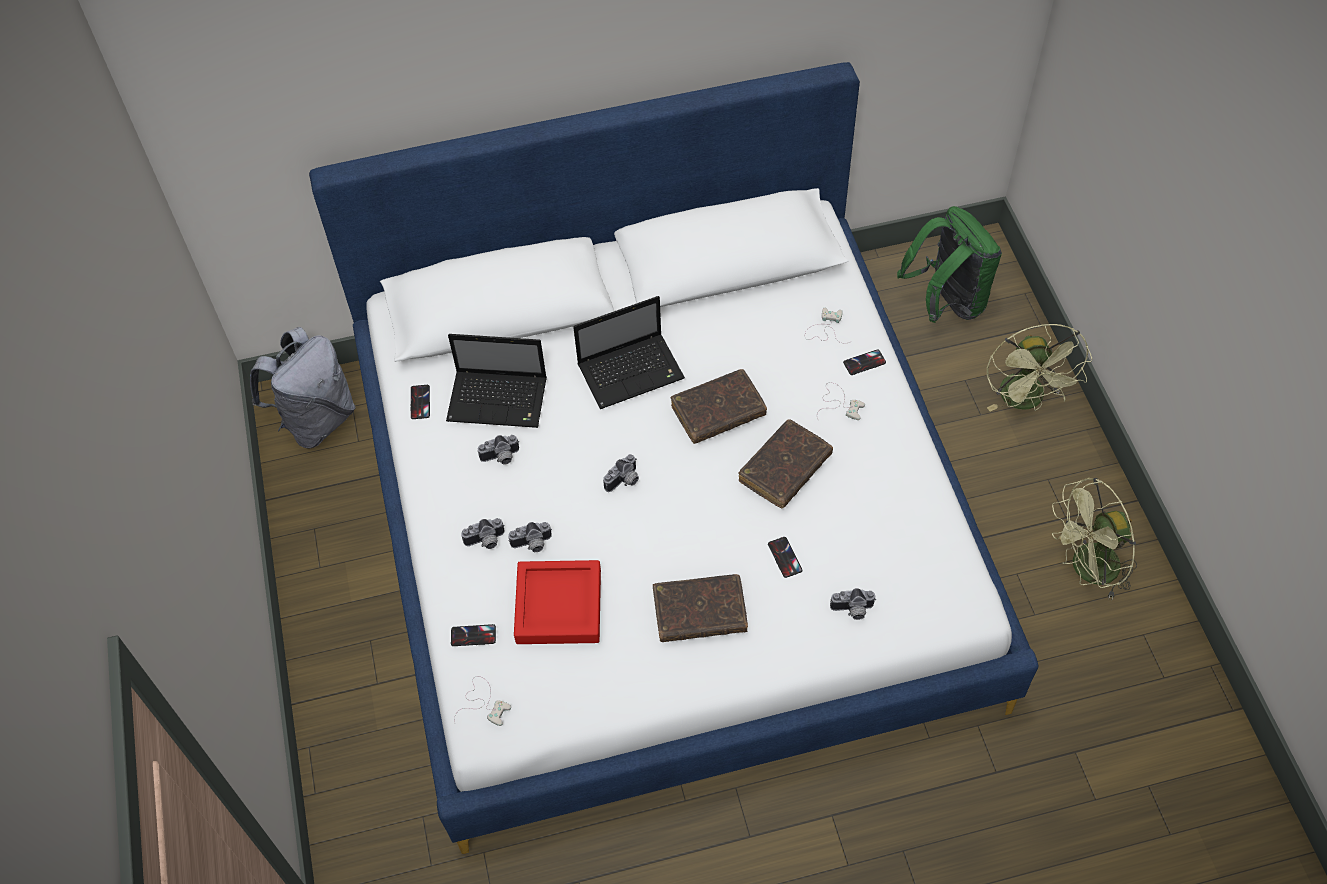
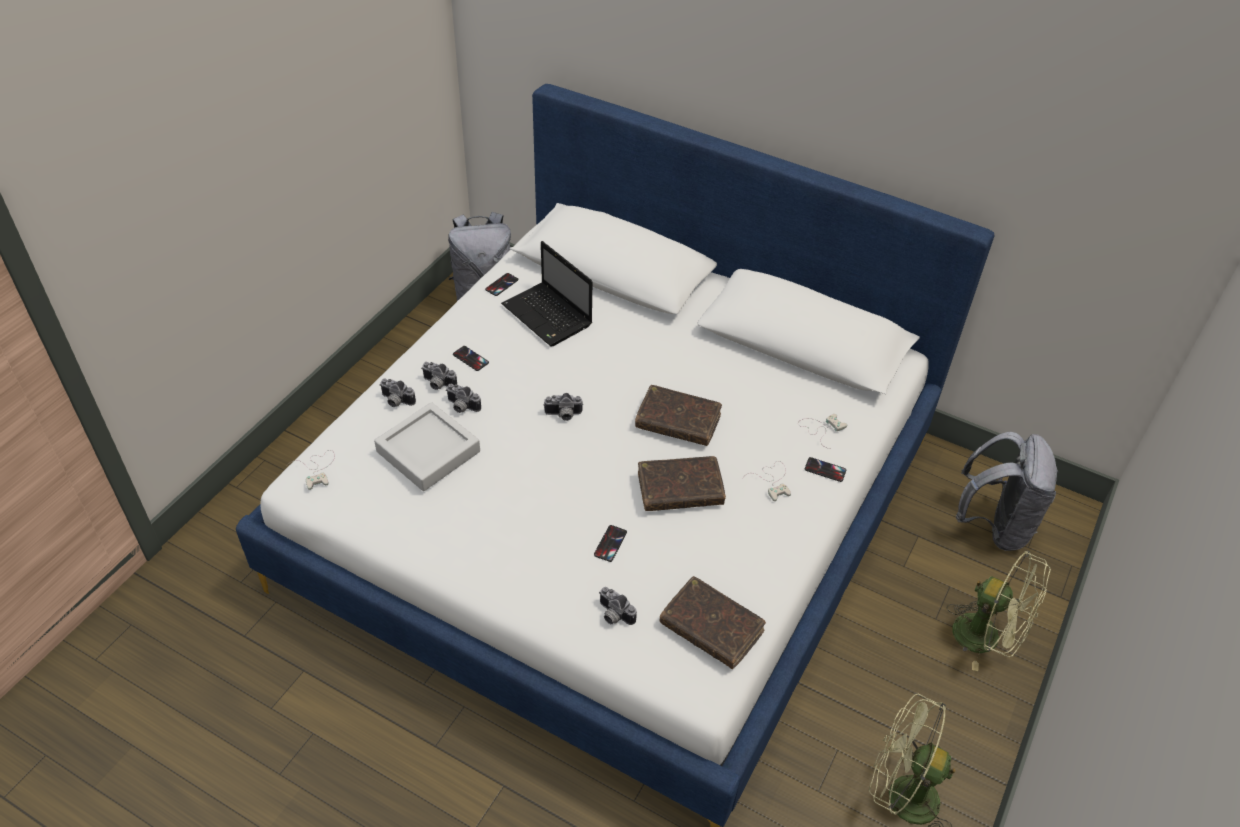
camera: 40 degrees right, 10 degrees down
phone [451,624,496,646] -> phone moved to [453,346,489,371]
camera [478,435,519,464] -> camera moved to [380,378,416,407]
red tray [514,560,601,644] -> grey tray [374,402,480,491]
laptop [573,296,685,409] -> none
brown book [653,574,748,642] -> brown book moved to [660,576,766,669]
green backpack [897,206,1002,323] -> grey backpack [956,432,1059,551]
green fan [987,324,1093,411] -> green fan turned 90 degrees counterclockwise [947,550,1051,671]

